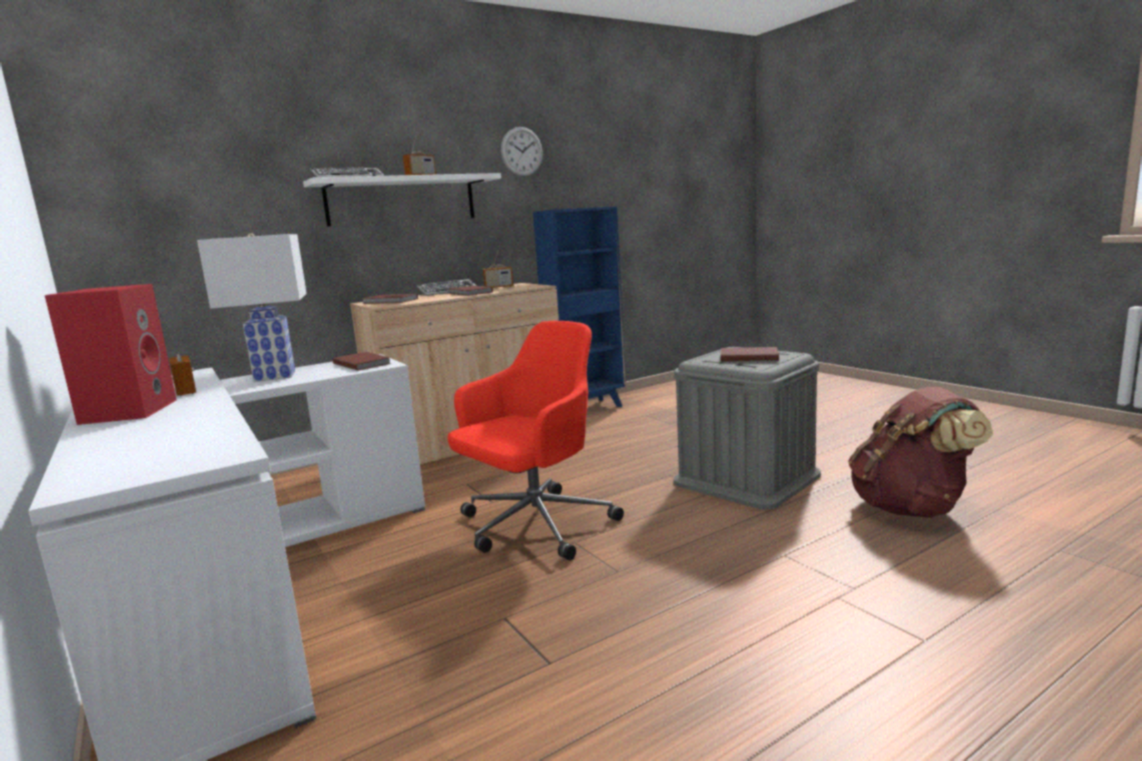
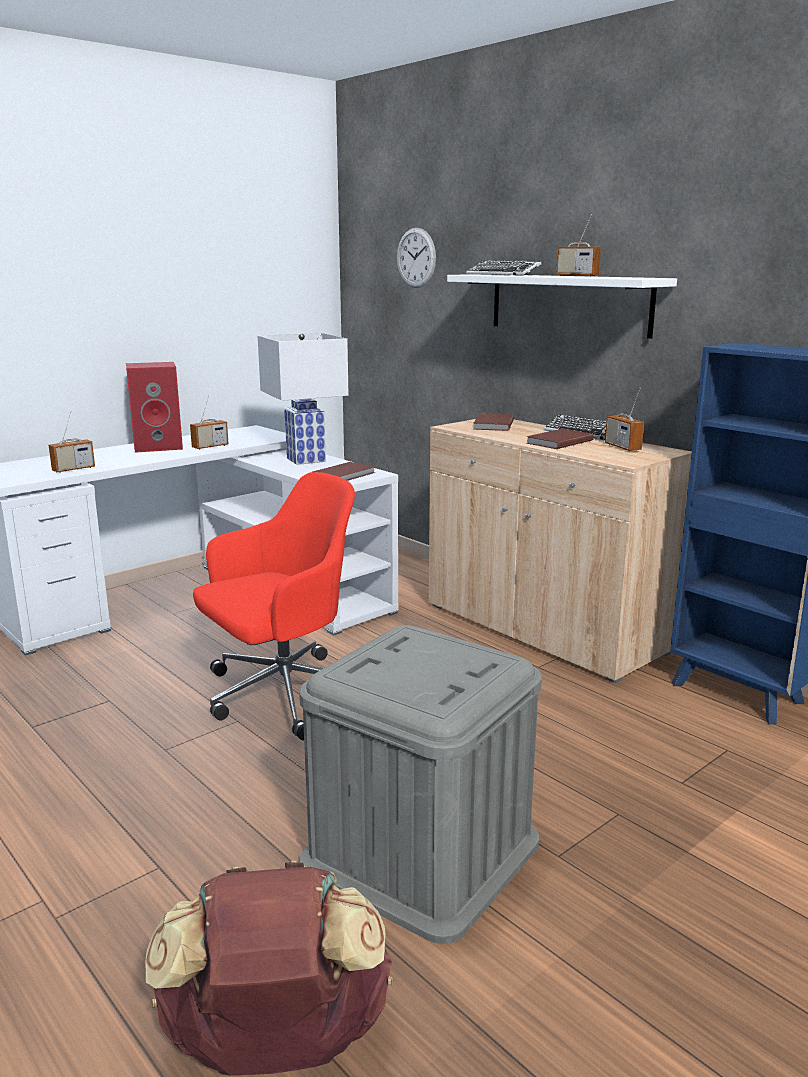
camera: 80 degrees right, 5 degrees up
red office chair [447,321,624,560] -> red office chair turned 75 degrees counterclockwise [193,472,355,740]
wall clock [501,127,543,177] -> wall clock moved to [397,228,436,288]
brown book [721,347,779,361] -> none
none -> radio [49,411,95,473]

